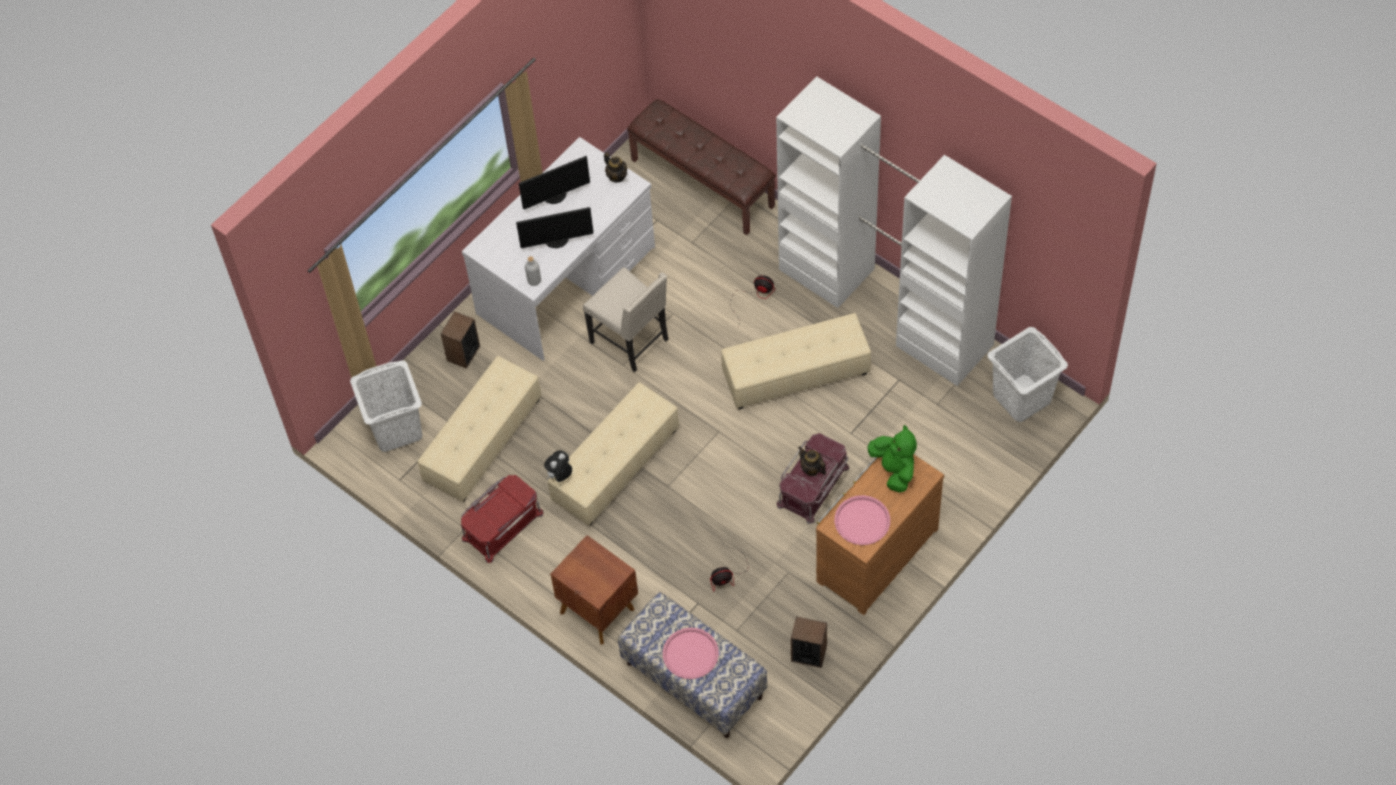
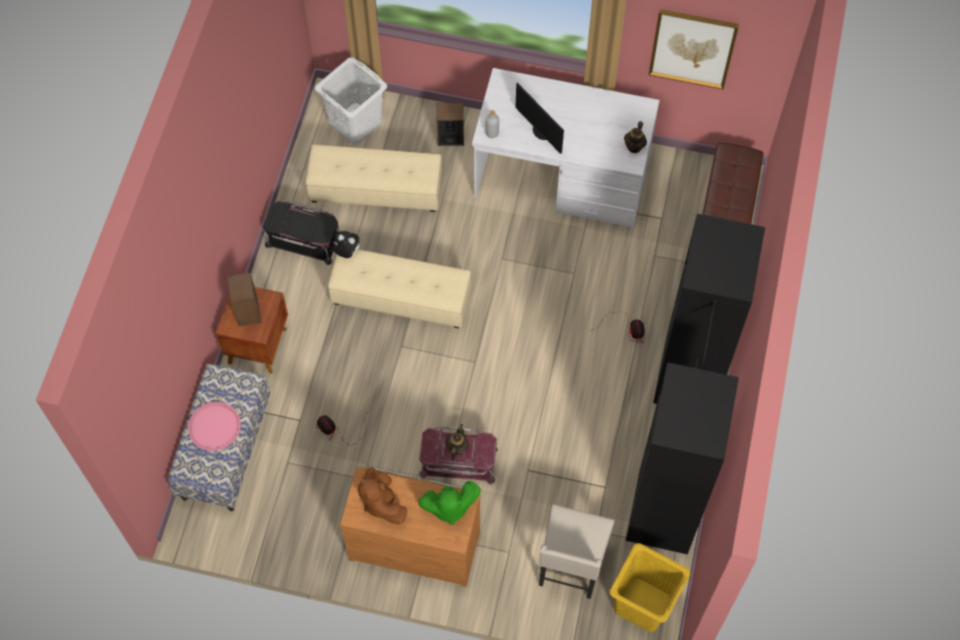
camera: 60 degrees right, 5 degrees up
red storage box [461,475,543,563] -> black storage box [263,201,340,265]
monitor [519,156,590,209] -> none
beige chair [583,267,668,372] -> beige chair moved to [539,504,614,599]
beige ottoman [721,313,871,409] -> none
white wardrobe [776,76,1012,386] -> black wardrobe [626,214,765,554]
speaker [791,616,827,668] -> speaker moved to [227,273,261,326]
pink tray [834,495,890,545] -> brown plush toy [358,467,407,525]
green plush toy [868,425,917,492] -> green plush toy turned 45 degrees clockwise [418,481,481,525]
white laundry basket [987,327,1068,422] -> yellow laundry basket [610,543,690,632]
none -> picture [649,9,739,89]

